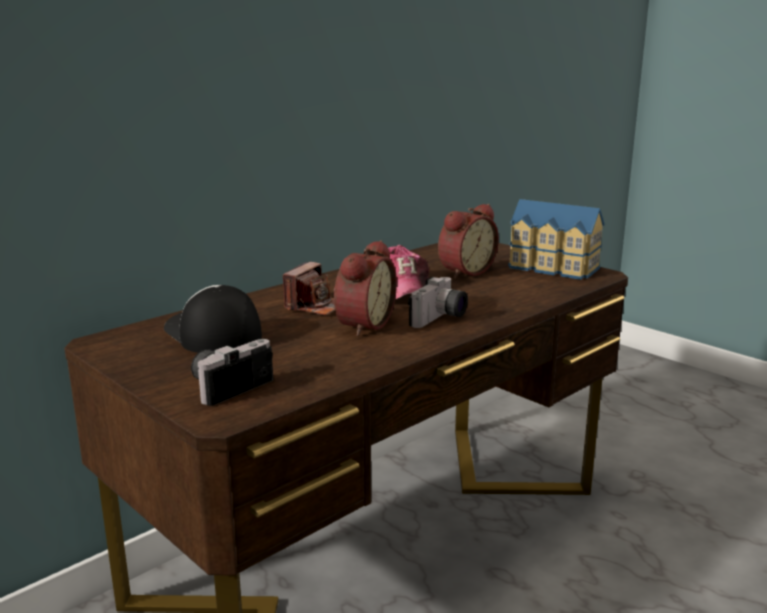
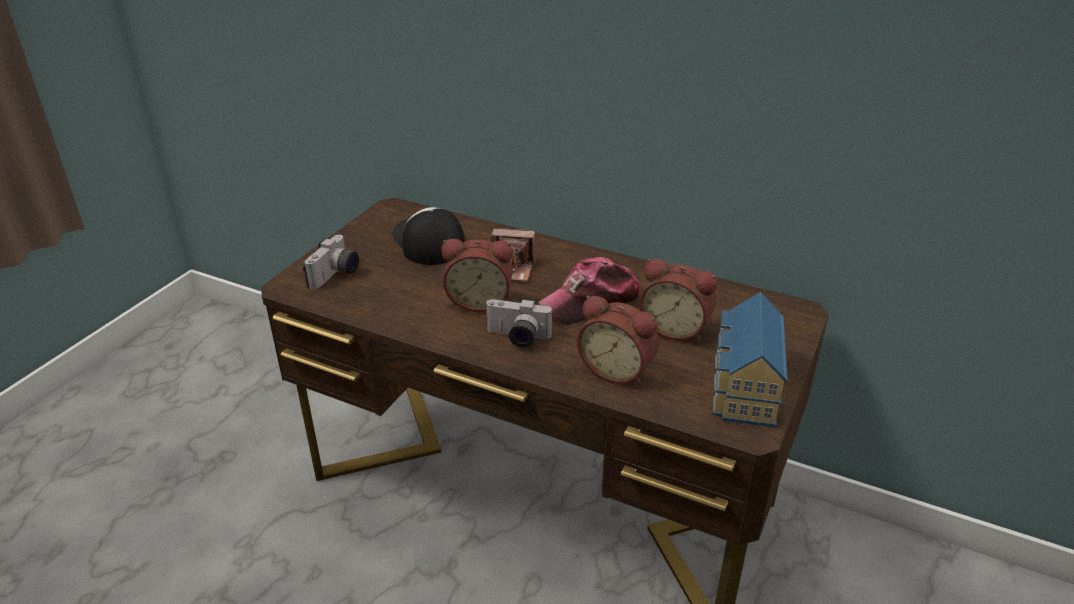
camera: 70 degrees right, 15 degrees up
cap [164,285,262,353] -> cap turned 60 degrees counterclockwise [392,207,465,265]
camera [191,339,273,406] -> camera turned 90 degrees clockwise [303,235,359,290]
none -> alarm clock [577,296,659,385]

